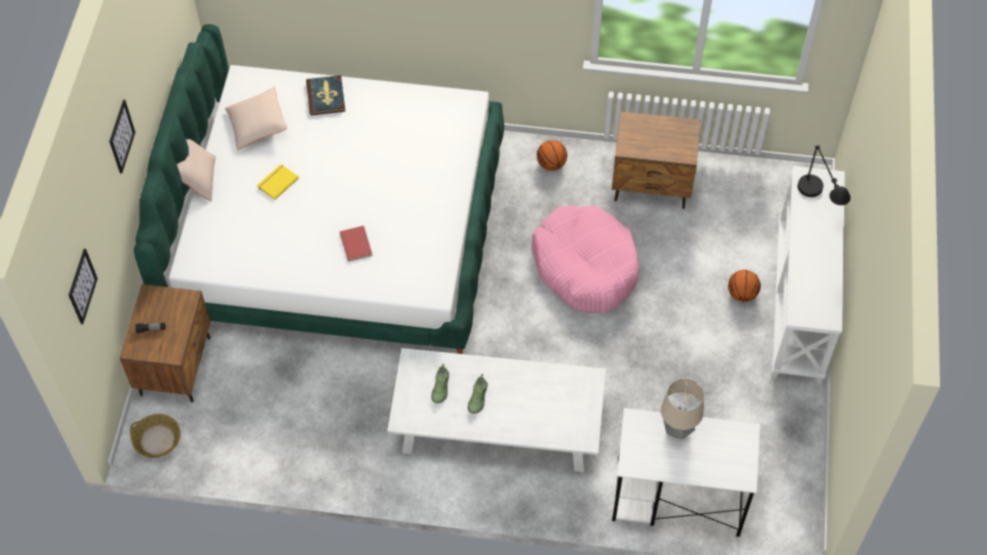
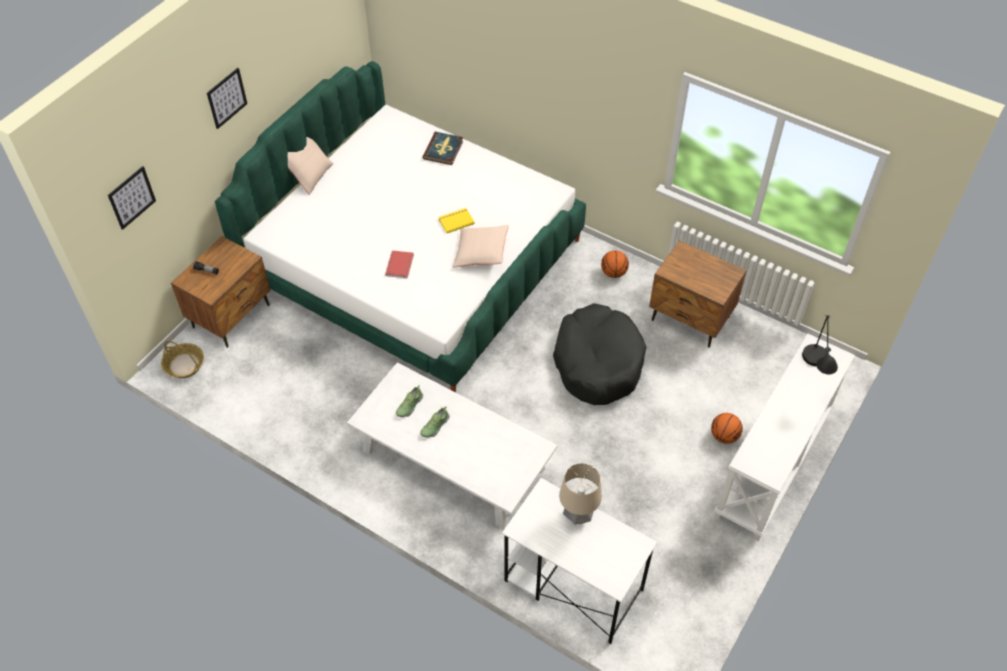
camera: 25 degrees right, 5 degrees down
beige pillow [225,87,288,150] -> beige pillow moved to [453,225,509,267]
yellow book [257,164,299,200] -> yellow book moved to [438,208,475,233]
pink dog bed [532,205,639,313] -> black dog bed [553,303,646,405]

